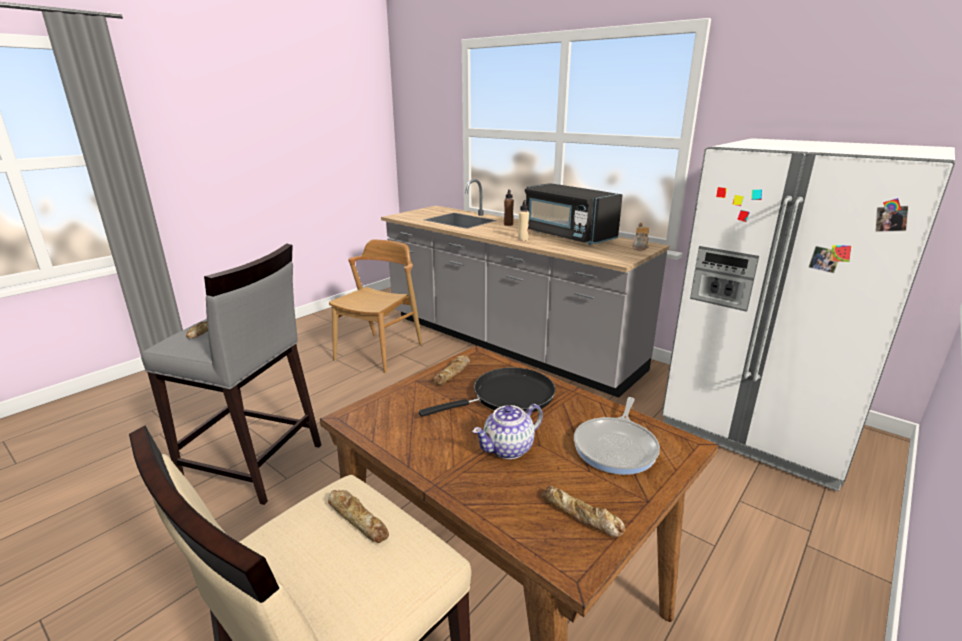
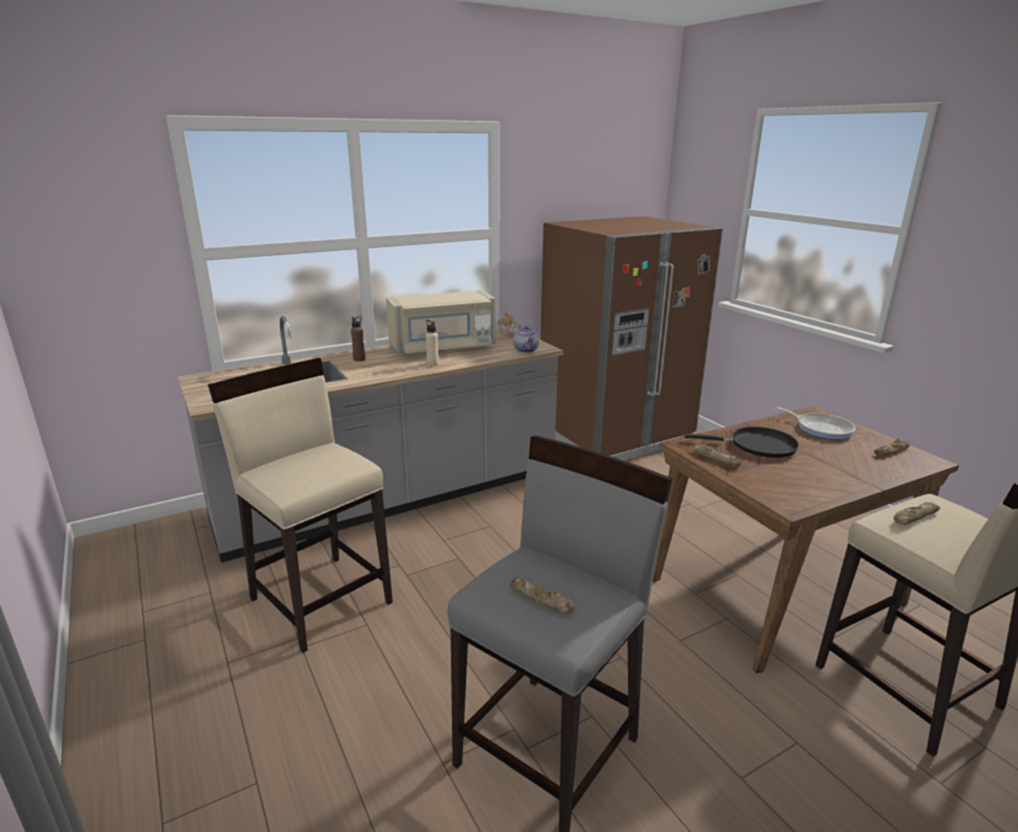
camera: 70 degrees left, 0 degrees up
brown chair [329,239,422,373] -> beige stool [208,358,393,653]
black frying pan [419,367,555,417] -> black frying pan turned 105 degrees clockwise [685,427,799,458]
teapot [472,404,543,459] -> teapot moved to [513,326,539,353]
black microwave [525,183,623,245] -> beige microwave [386,290,496,355]
white fridge [662,138,955,492] -> brown fridge [540,216,723,460]

